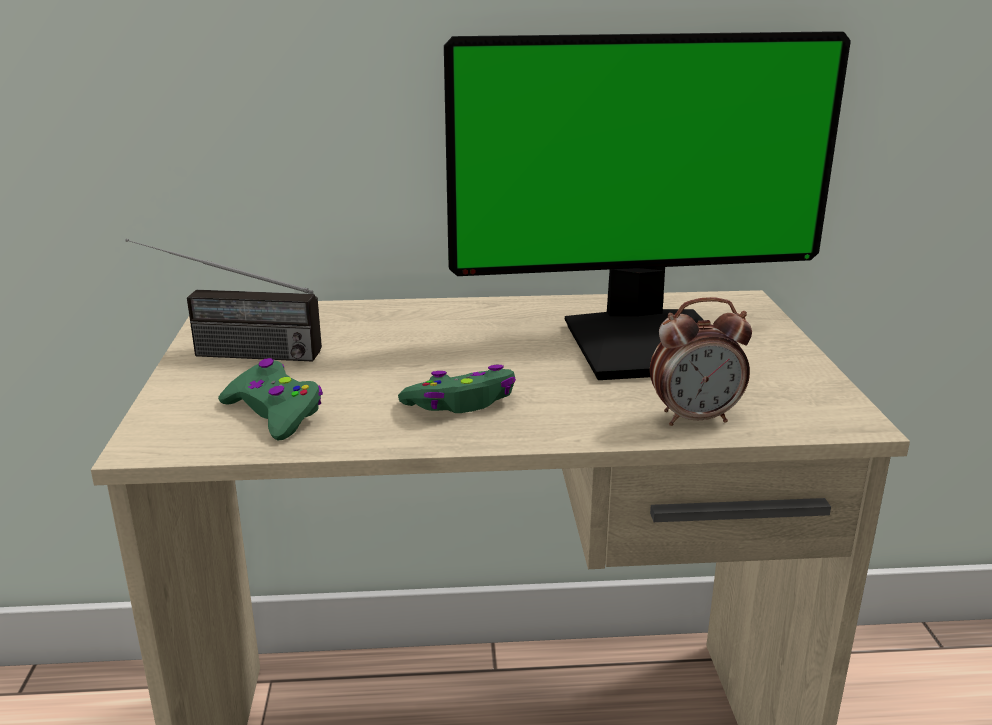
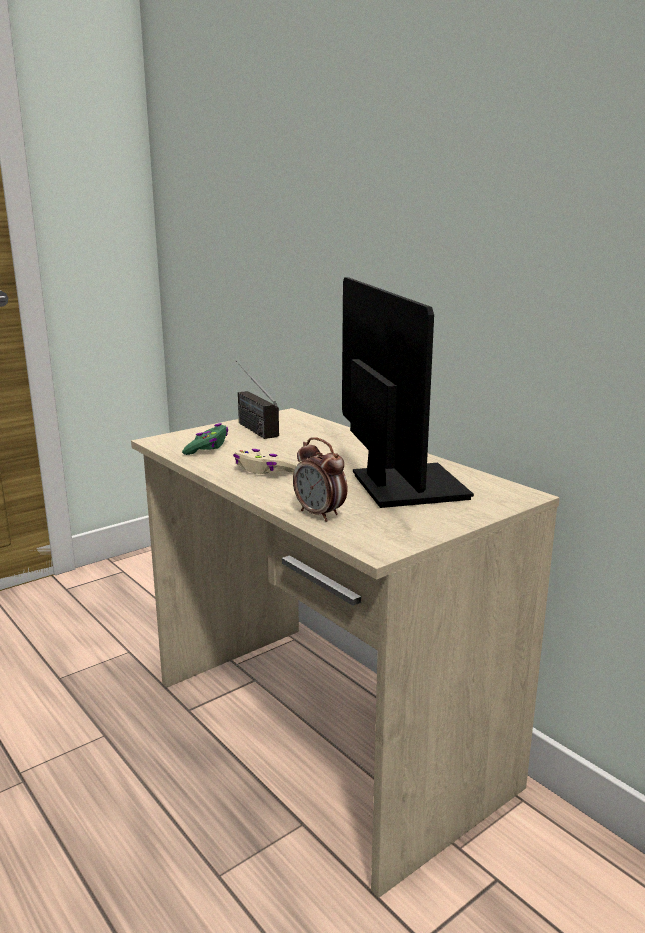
camera: 55 degrees right, 5 degrees down
green game controller [398,365,516,413] -> beige game controller [233,449,297,474]
monitor [444,31,851,380] -> monitor turned 150 degrees counterclockwise [342,277,474,508]

